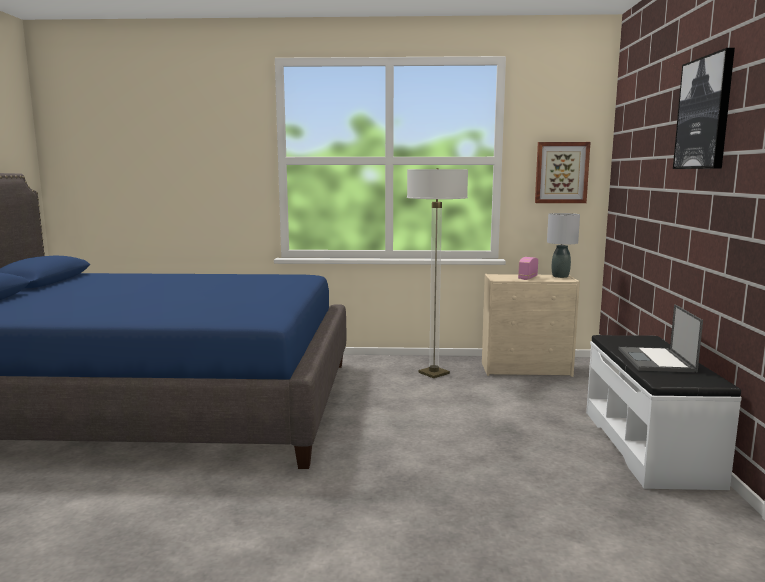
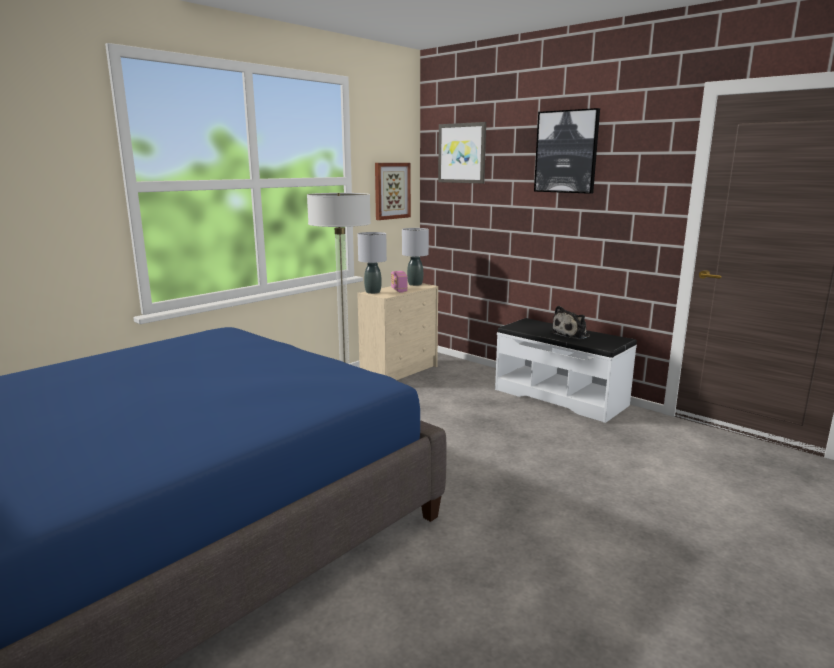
camera: 50 degrees left, 5 degrees up
laptop [618,304,703,372] -> plush toy [550,306,590,339]
none -> grey table lamp [358,232,387,294]
none -> picture [438,122,486,184]

